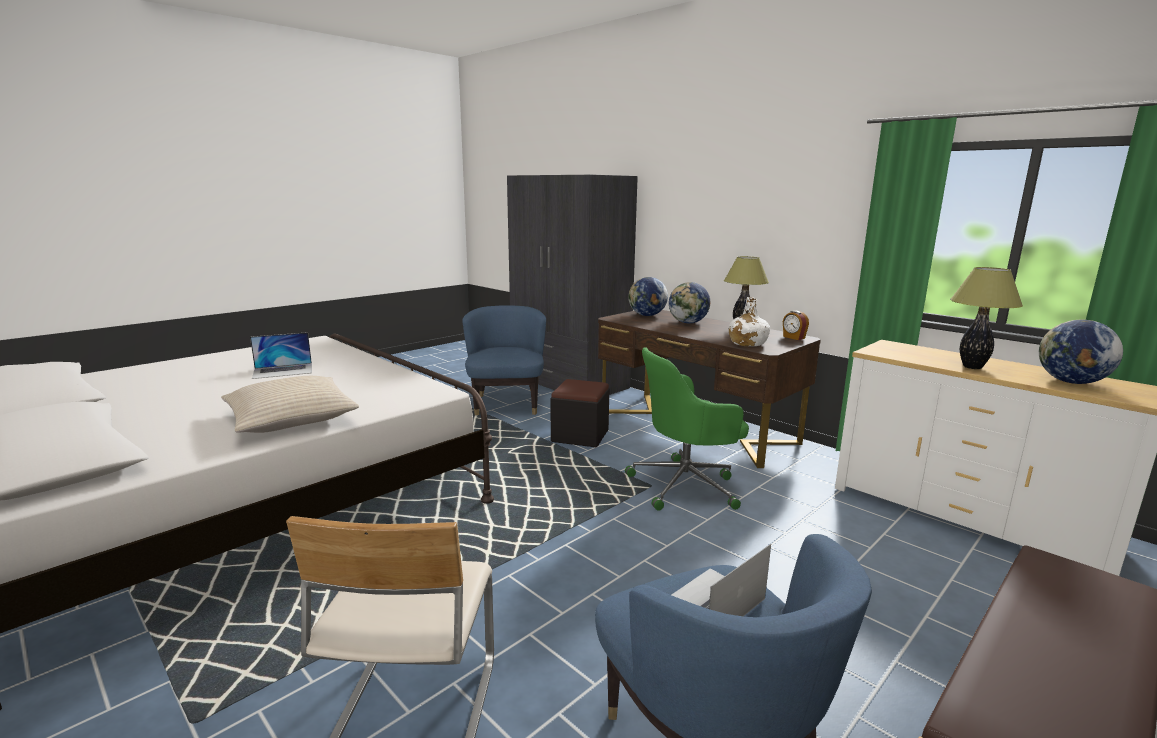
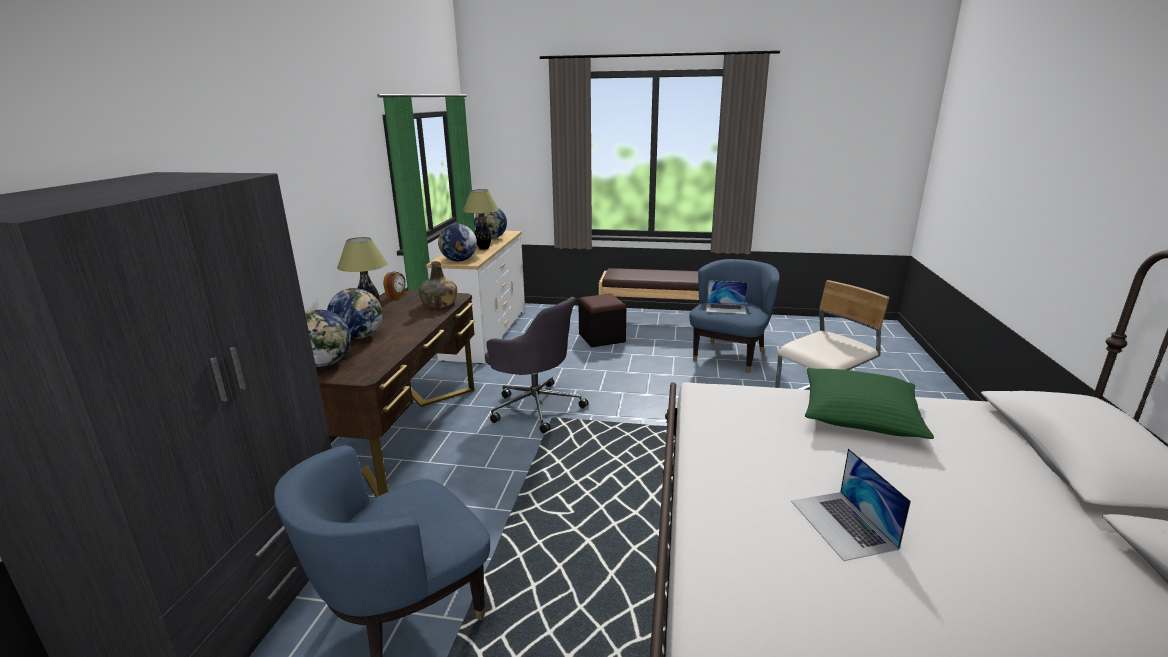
camera: 125 degrees left, 5 degrees up
beige pillow [221,376,359,433] -> green pillow [805,368,934,439]
laptop [250,332,312,379] -> laptop turned 135 degrees counterclockwise [791,448,911,561]
black ottoman [551,379,610,448] -> black ottoman moved to [578,294,626,347]
green office chair [625,347,749,511] -> grey office chair [485,297,588,433]
white bottle [729,297,770,346] -> green bottle [419,261,457,308]
none -> globe [438,224,477,261]

